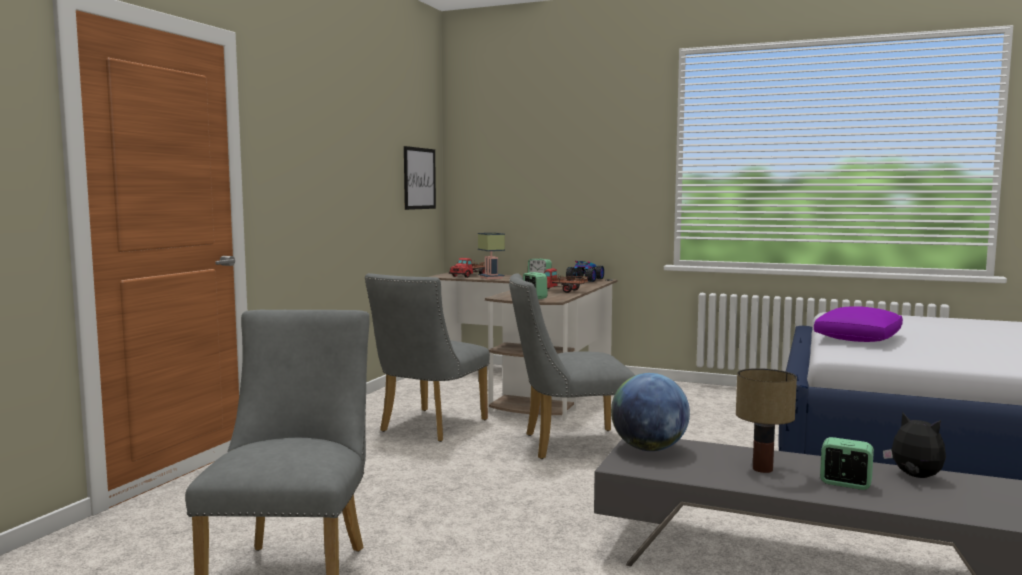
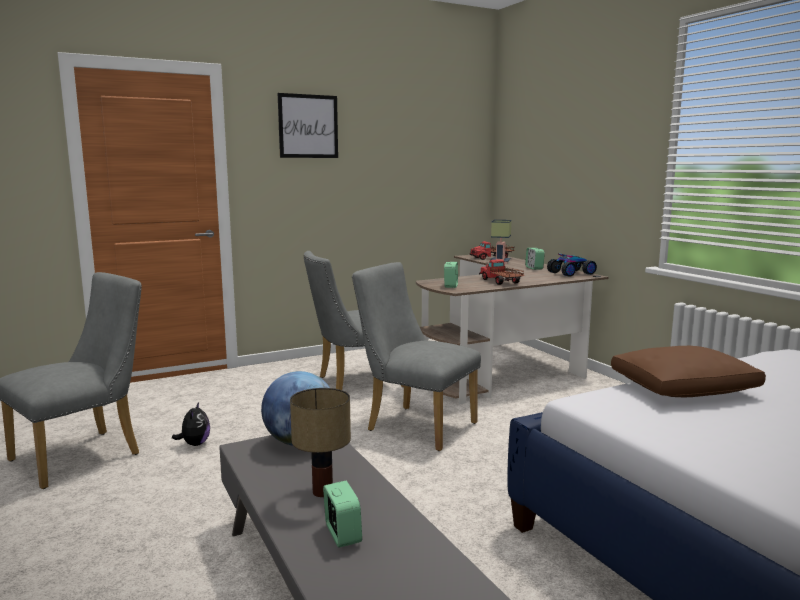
camera: 40 degrees right, 5 degrees up
picture [404,146,436,210] -> picture moved to [278,93,338,158]
purple pillow [814,306,903,342] -> brown pillow [611,346,766,397]
plush toy [883,413,946,478] -> plush toy moved to [172,402,210,446]

